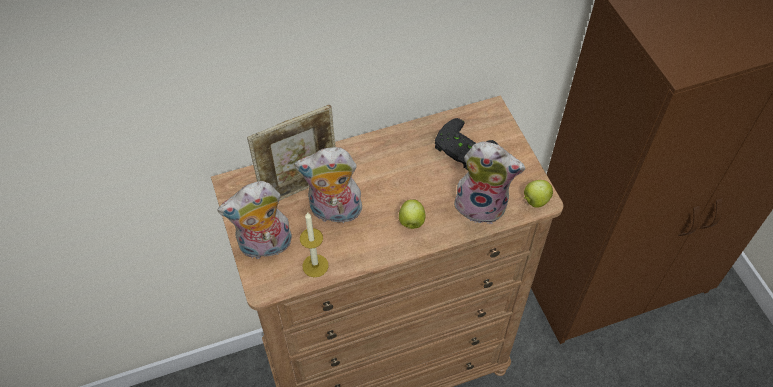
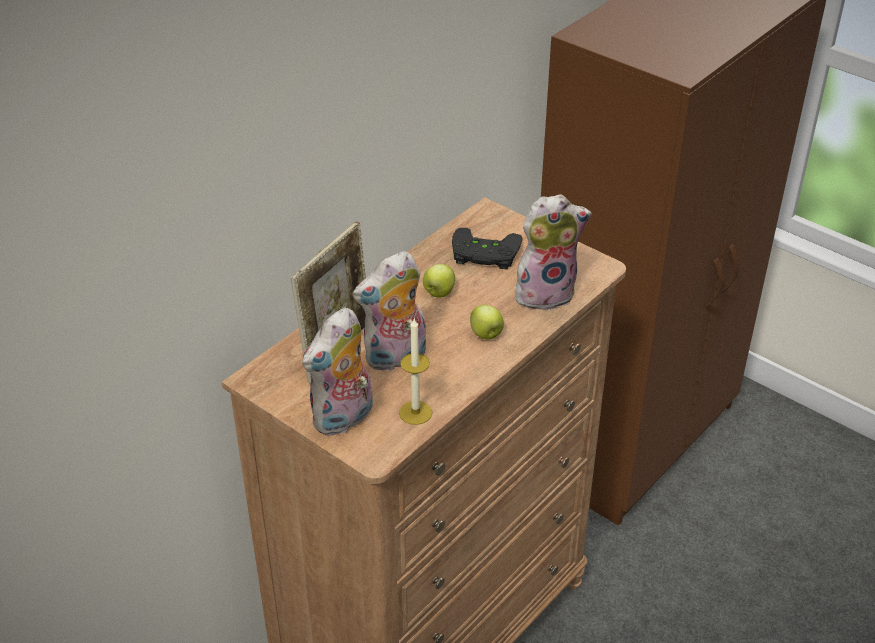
camera: 30 degrees left, 15 degrees down
apple [524,180,553,208] -> apple moved to [423,264,455,298]

